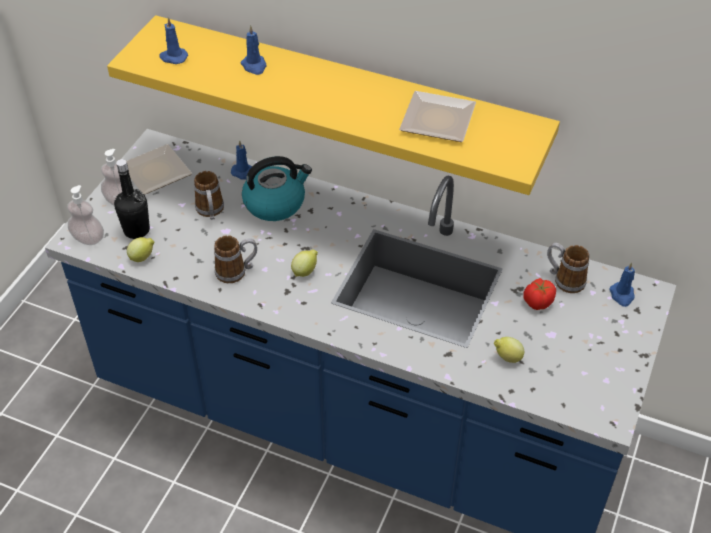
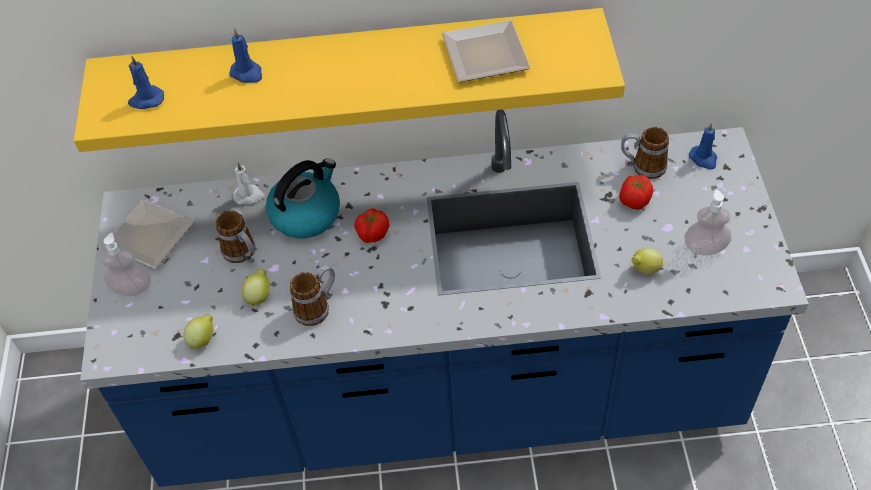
camera: 25 degrees left, 5 degrees up
soap dispenser [67,185,104,245] -> soap dispenser moved to [684,190,731,256]
black bottle [114,159,150,239] -> none
blue candle [231,140,252,180] -> white candle [233,162,265,204]
lemon [291,249,318,277] -> lemon moved to [242,269,270,307]
none -> tomato [354,208,390,243]

